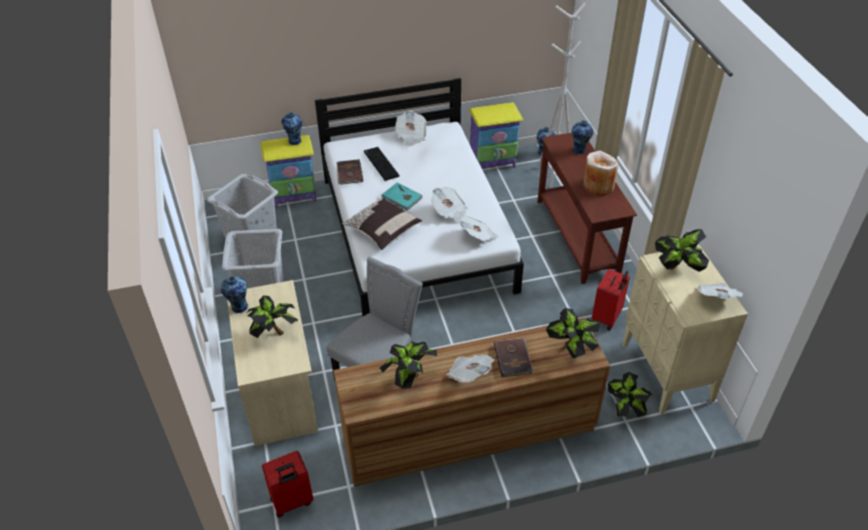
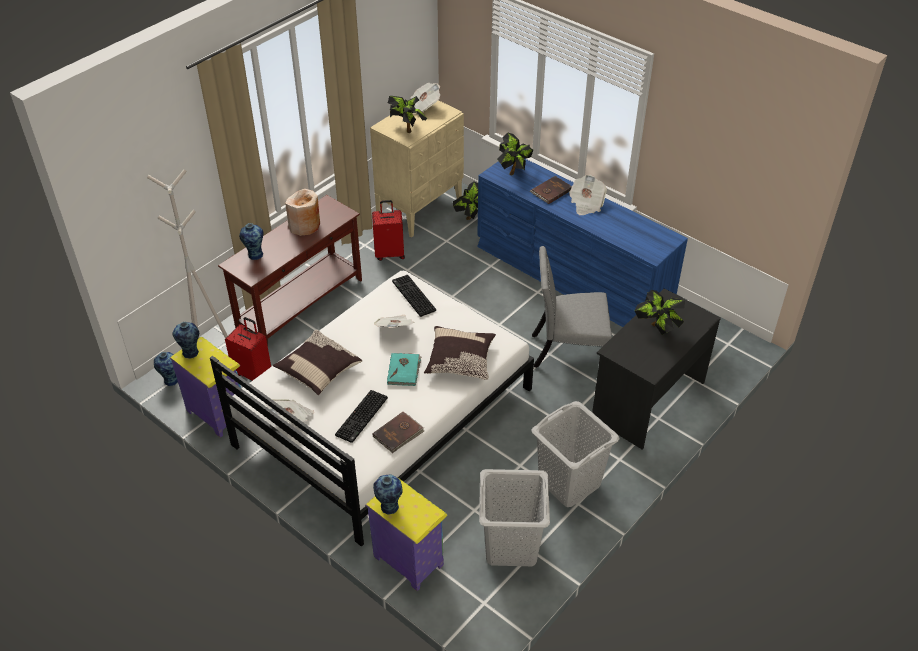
camera: 125 degrees left, 0 degrees up
vase [221,276,248,313] -> vase moved to [172,322,199,358]
beige desk [227,280,318,446] -> black desk [592,288,721,449]
red suitcase [262,451,314,518] -> red suitcase moved to [225,317,271,381]
brown dresser [333,318,610,487] -> blue dresser [477,159,688,327]
potted plant [380,342,437,388] -> none
newspaper [458,216,498,241] -> keyboard [392,275,436,317]
none -> pillow [273,330,363,395]

